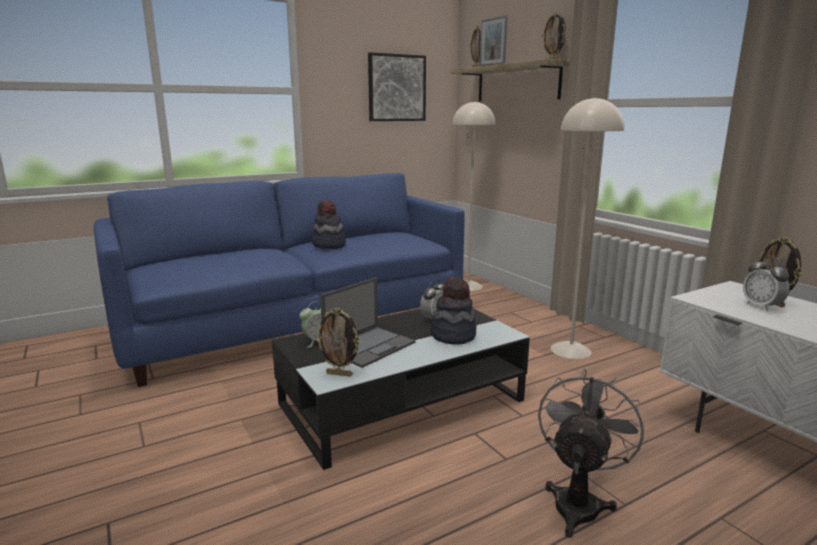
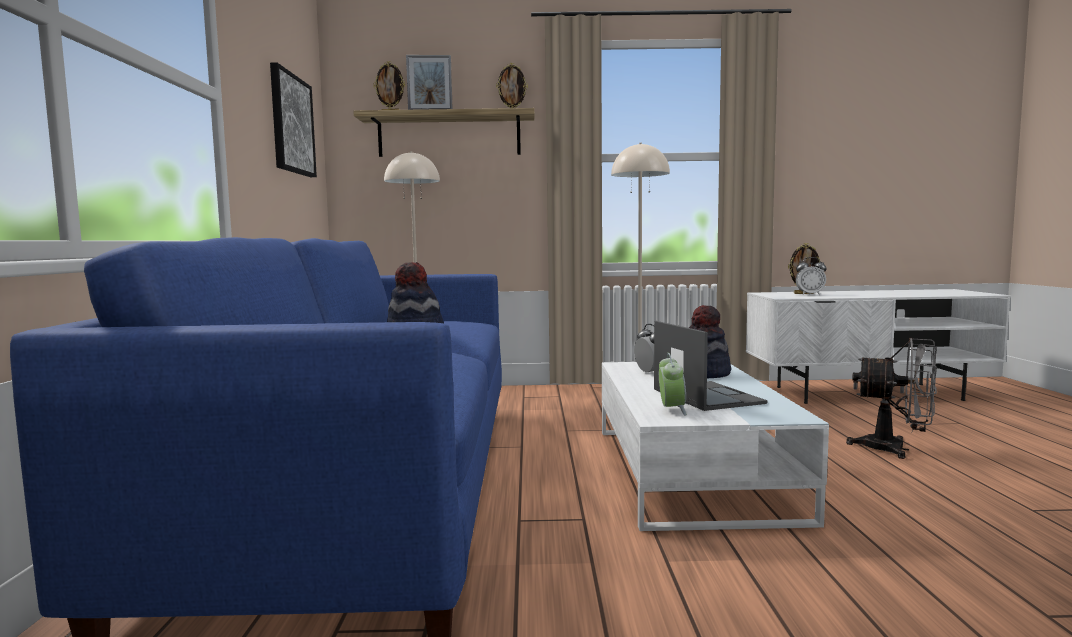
camera: 60 degrees left, 10 degrees down
black coffee table [272,308,530,470] -> white coffee table [602,362,829,531]
picture frame [315,308,361,377] -> none
grey fan [538,369,644,538] -> grey fan turned 150 degrees clockwise [846,338,937,459]

